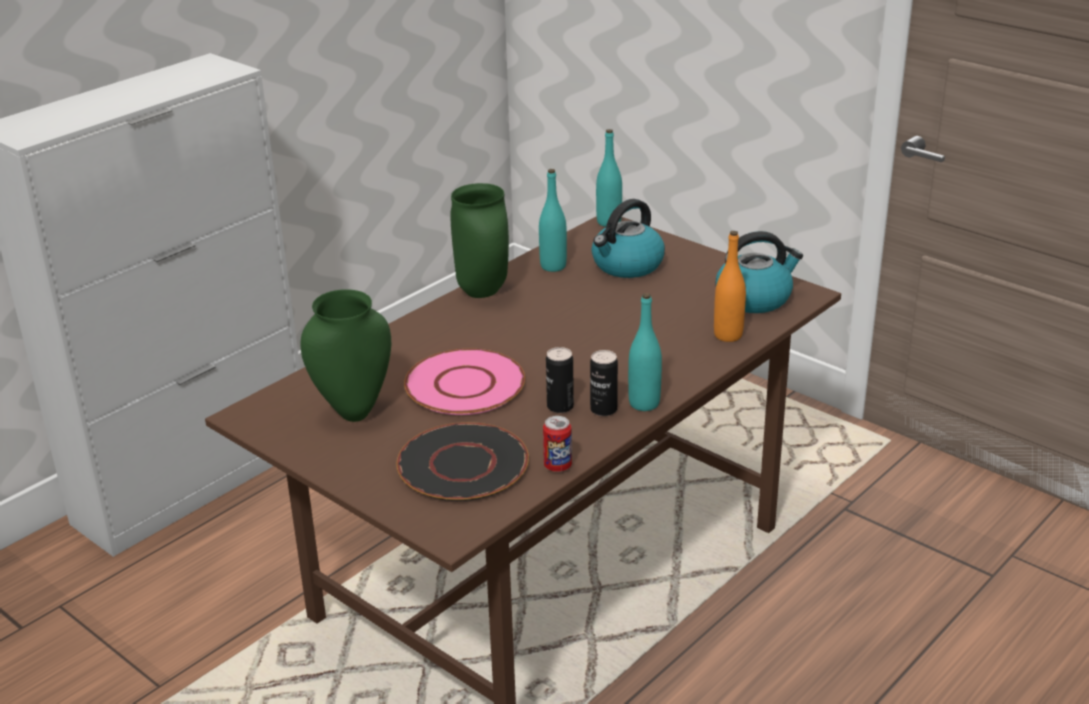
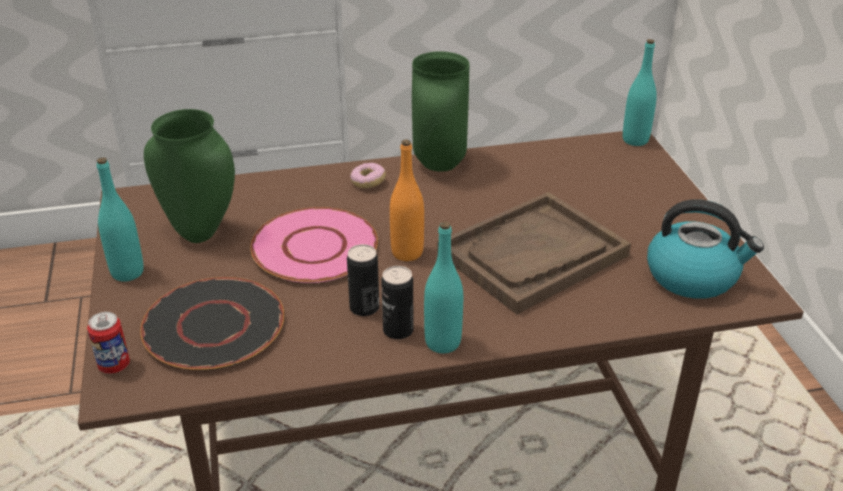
camera: 35 degrees right, 5 degrees up
turquoise bottle [539,169,567,272] -> turquoise bottle moved to [97,157,144,282]
can [543,416,572,472] -> can moved to [87,312,130,374]
kettle [592,199,665,278] -> none
orange bottle [714,231,746,342] -> orange bottle moved to [390,139,424,261]
none -> donut [350,163,386,188]
none -> brown tray [437,192,631,314]

